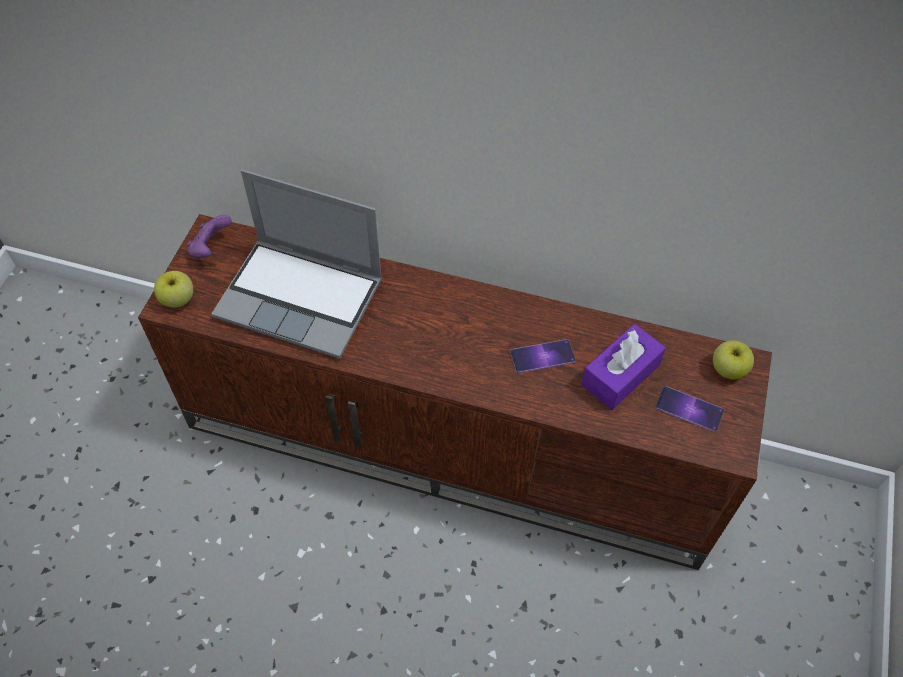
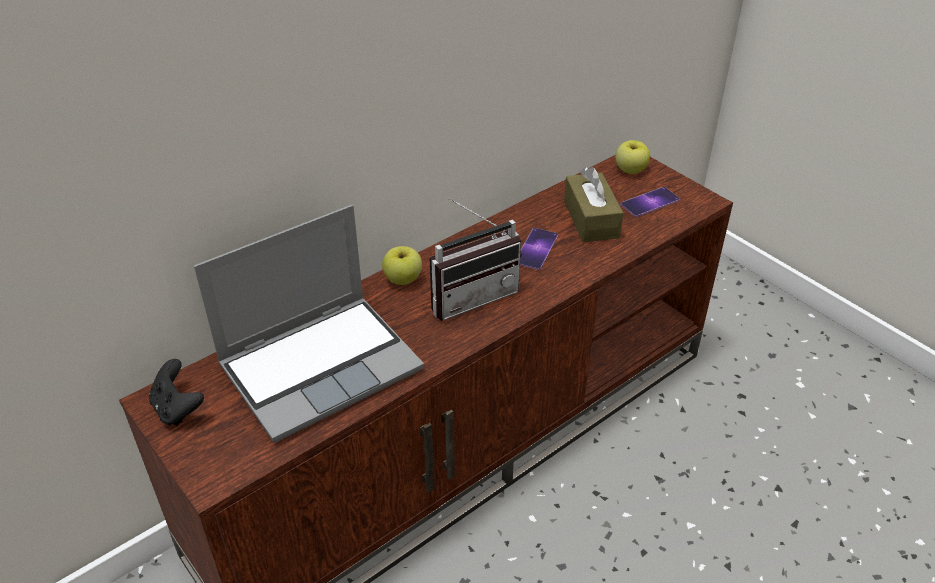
camera: 55 degrees left, 15 degrees down
apple [154,271,193,307] -> apple moved to [382,246,422,285]
purple game controller [187,215,232,258] -> black game controller [149,359,204,426]
purple tissue box [581,324,666,410] -> brown tissue box [564,167,623,242]
none -> radio [429,198,522,321]

